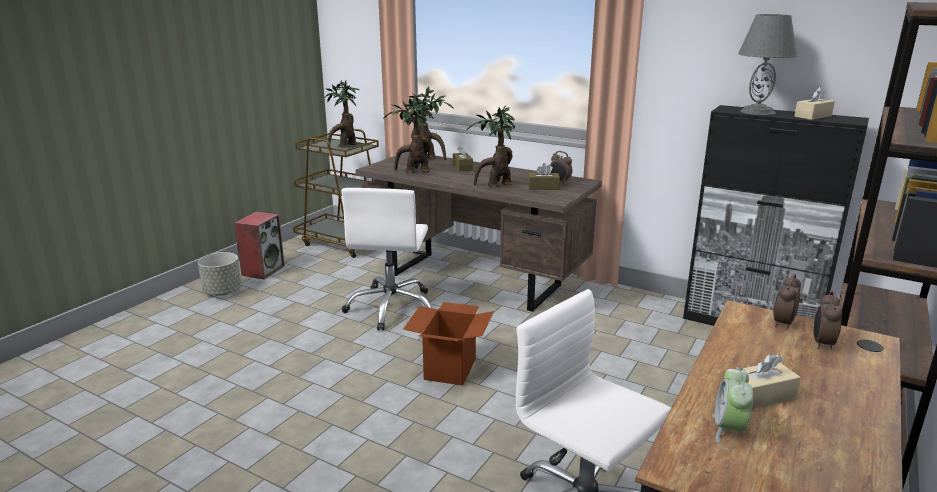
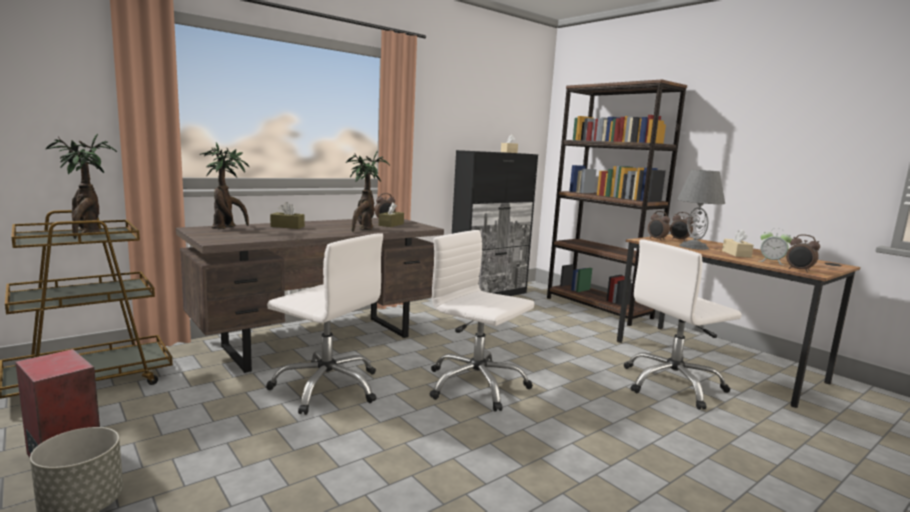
camera: 70 degrees left, 10 degrees down
potted plant [383,97,434,173] -> none
cardboard box [403,302,494,386] -> white office chair [430,230,534,411]
grey table lamp [738,14,797,115] -> grey table lamp moved to [677,170,725,250]
none -> alarm clock [786,234,820,273]

